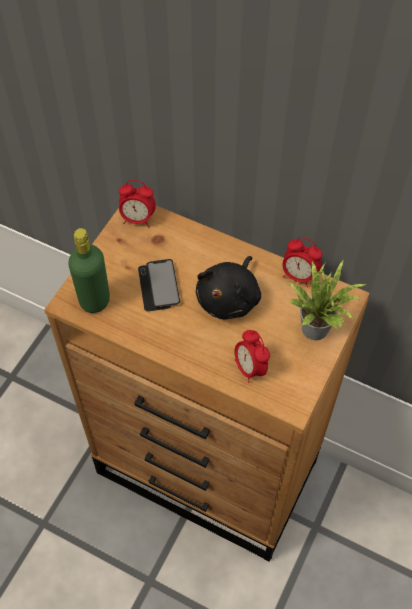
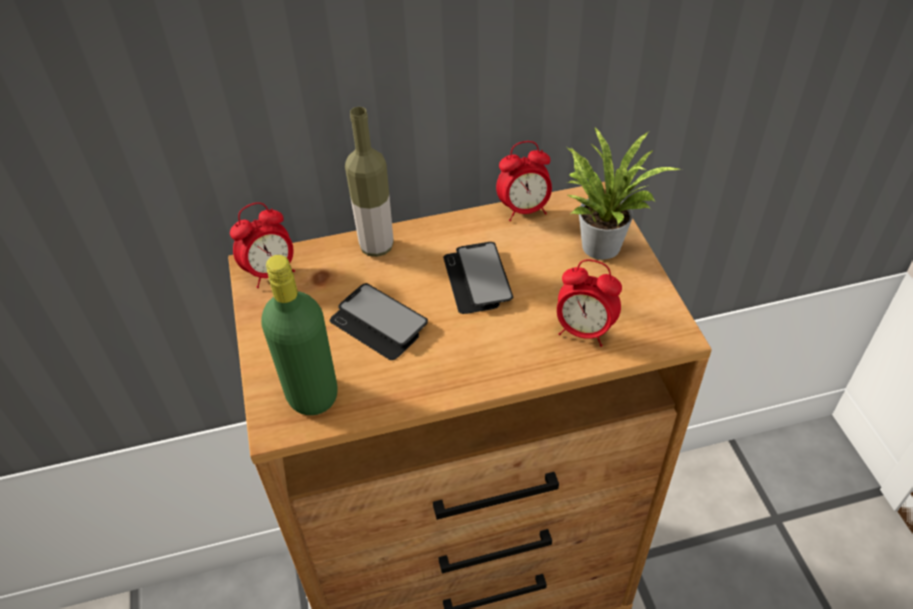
camera: 40 degrees left, 10 degrees down
black plush toy [196,256,261,319] -> phone [443,242,513,314]
none -> bottle [345,107,394,257]

